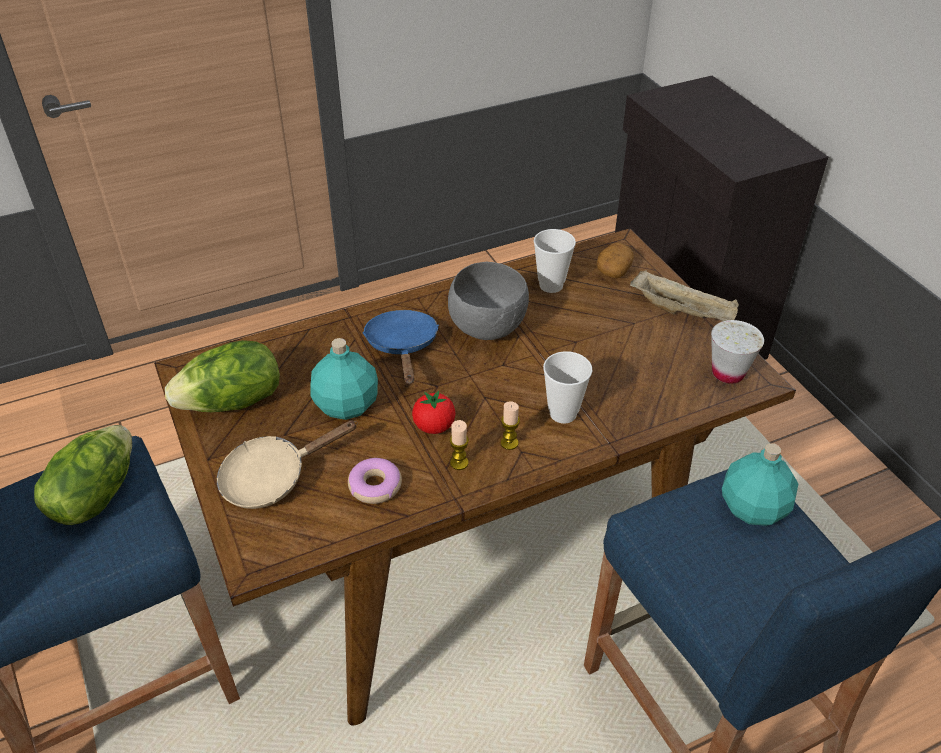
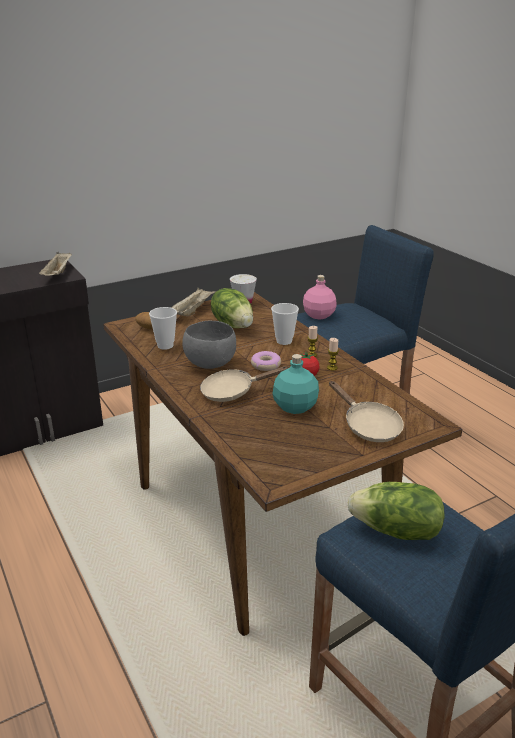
camera: 95 degrees left, 15 degrees down
lettuce [165,340,280,412] -> lettuce moved to [211,288,253,328]
donut [348,458,402,504] -> donut moved to [251,351,281,371]
blue frying pan [362,310,439,384] -> beige frying pan [200,366,288,402]
turquoise bottle [722,443,798,526] -> pink bottle [303,275,337,319]
none -> beige tray [39,252,72,276]

